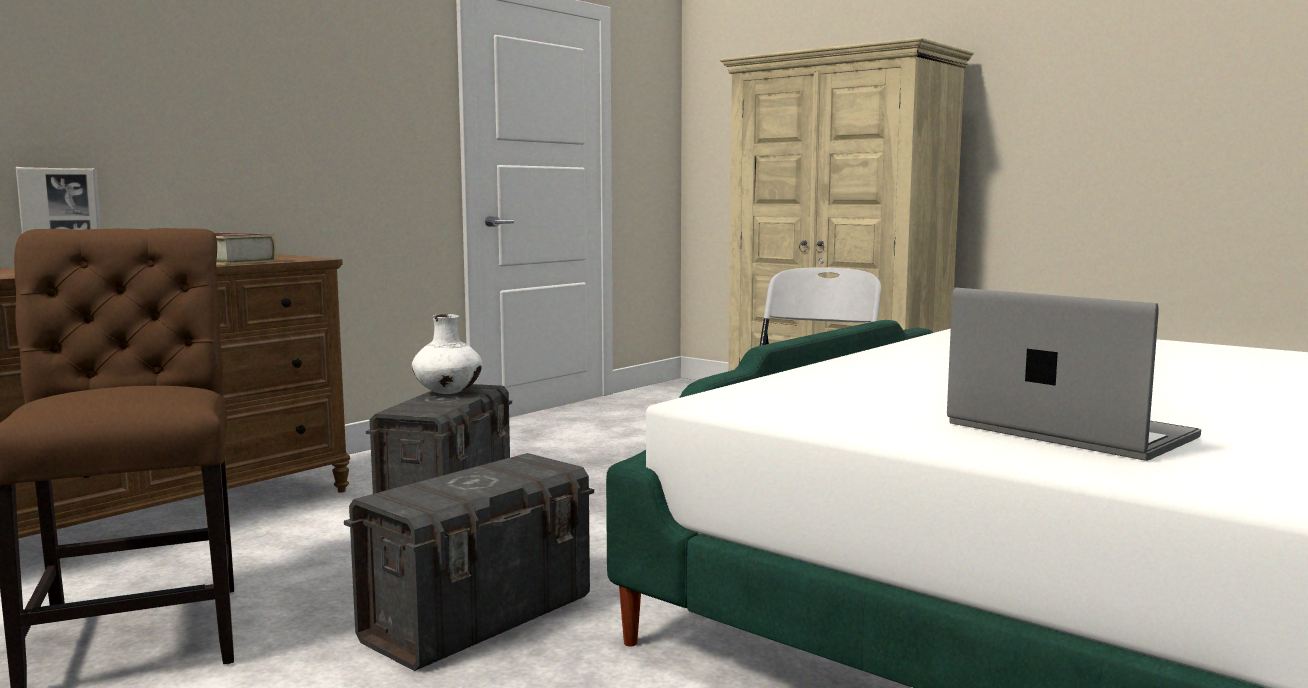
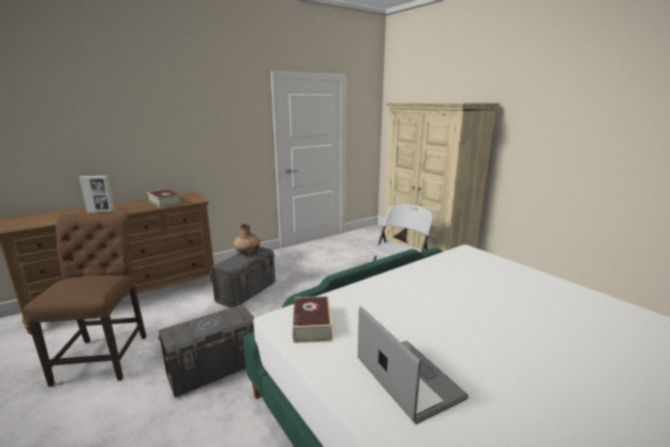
camera: 15 degrees right, 10 degrees up
white vase [412,314,482,394] -> brown vase [233,224,260,255]
none -> book [292,296,332,343]

